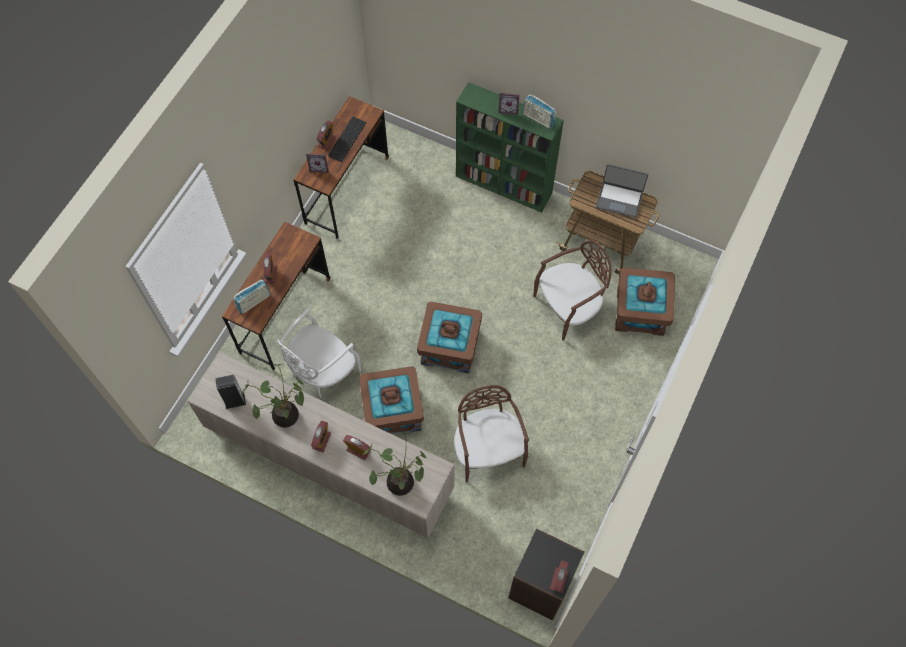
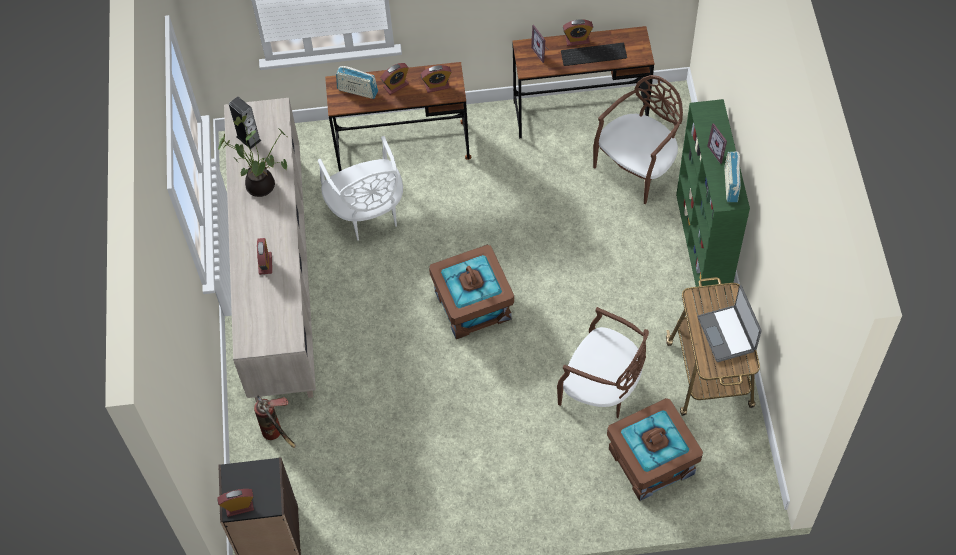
camera: 60 degrees right, 5 degrees down
white chair [278,308,361,398] -> white chair turned 120 degrees counterclockwise [318,136,403,241]
alarm clock [311,421,331,452] -> alarm clock moved to [421,65,451,93]
brown storage box [359,366,424,434] -> none
potted plant [363,432,426,496] -> none
brown chair [454,385,529,482] -> brown chair moved to [593,75,683,204]
none -> fire extinguisher [254,395,296,448]

